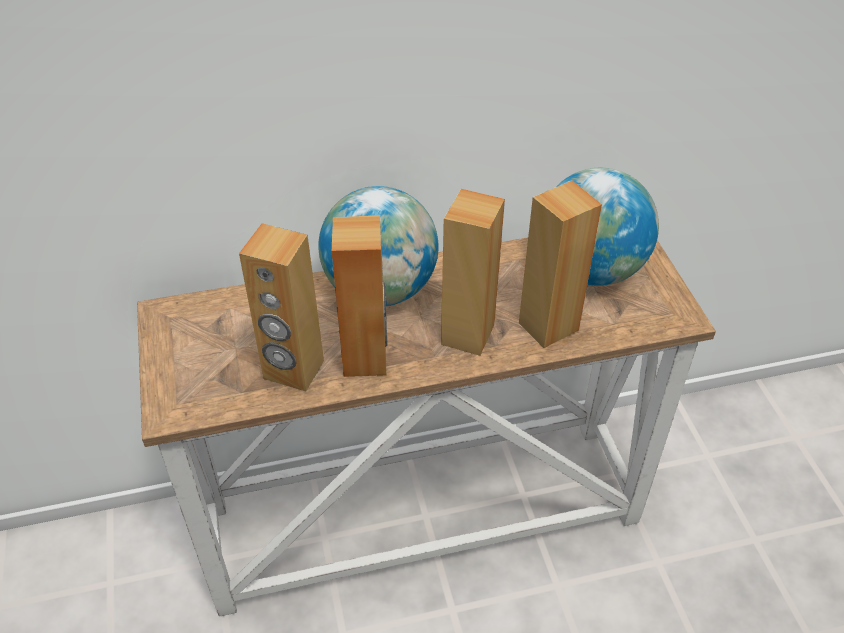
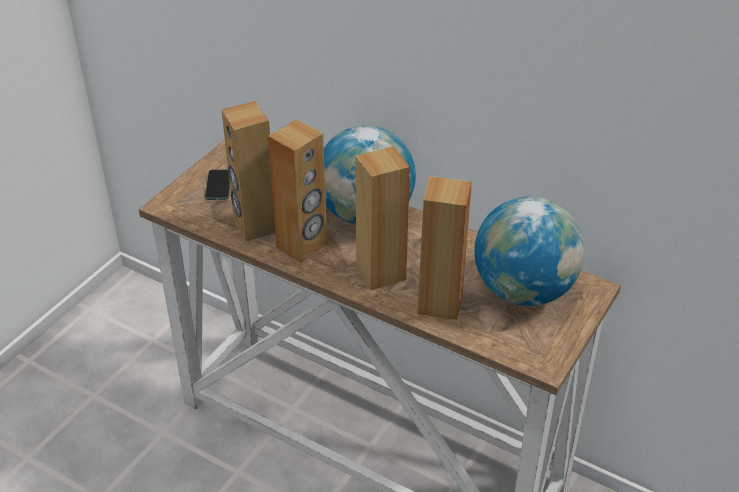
camera: 45 degrees right, 5 degrees down
none -> phone [205,170,230,200]

